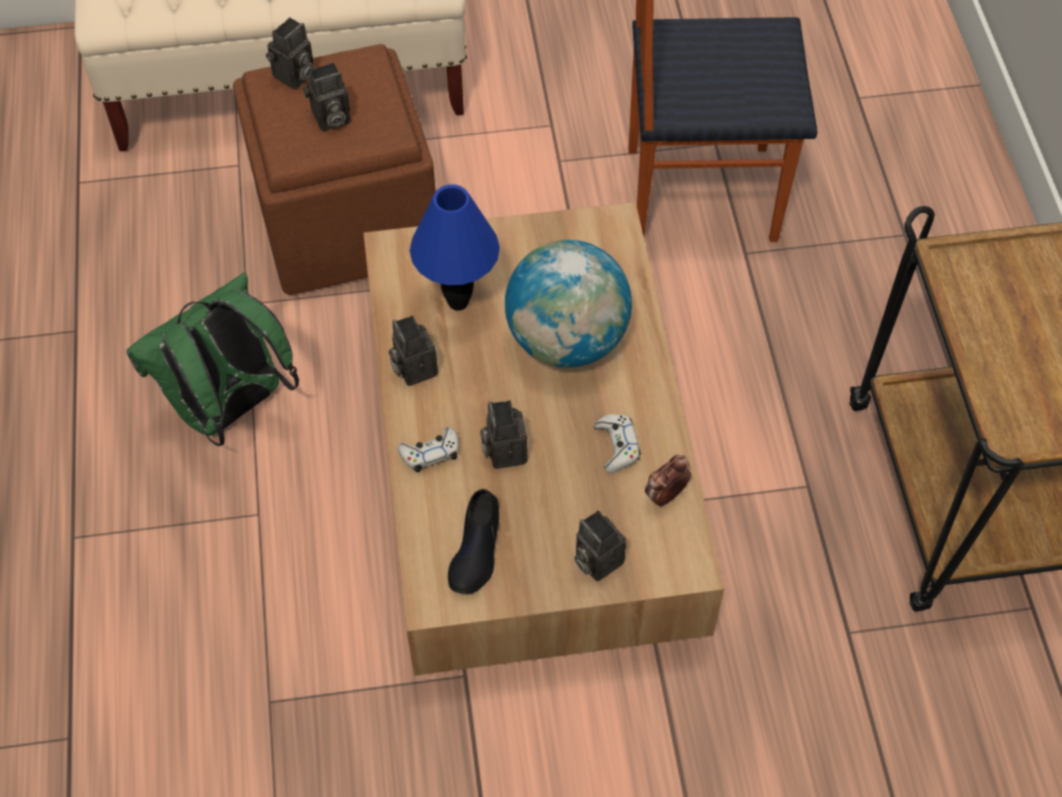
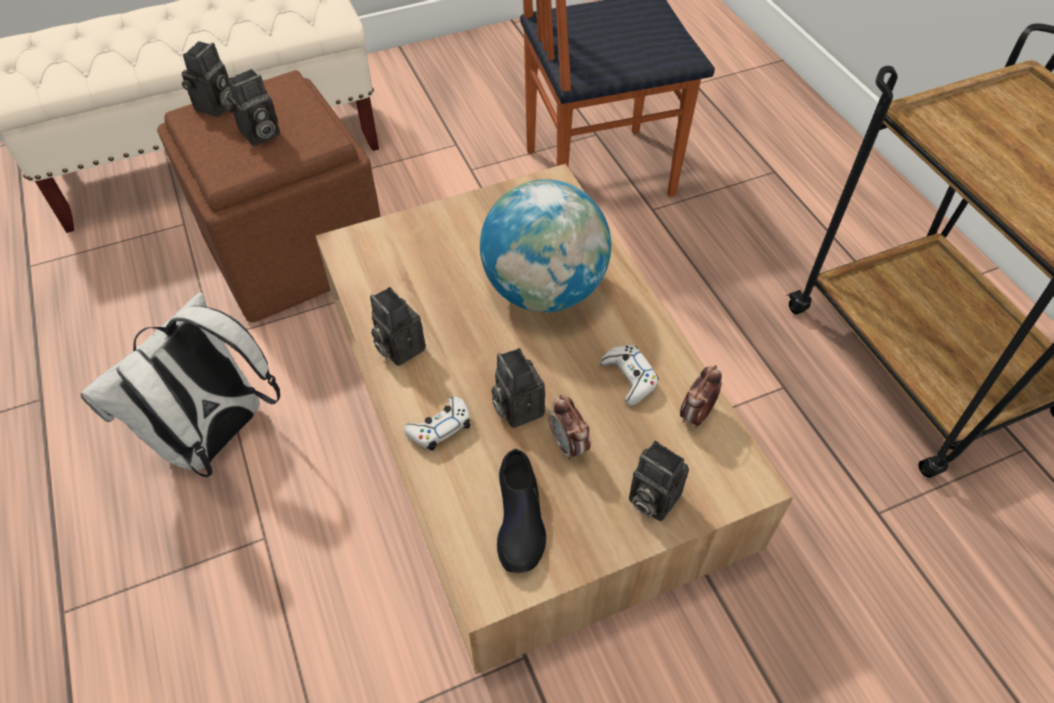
camera: 15 degrees left, 5 degrees down
green backpack [126,272,299,446] -> white backpack [80,292,280,477]
blue table lamp [410,184,500,311] -> none
none -> alarm clock [549,395,591,460]

